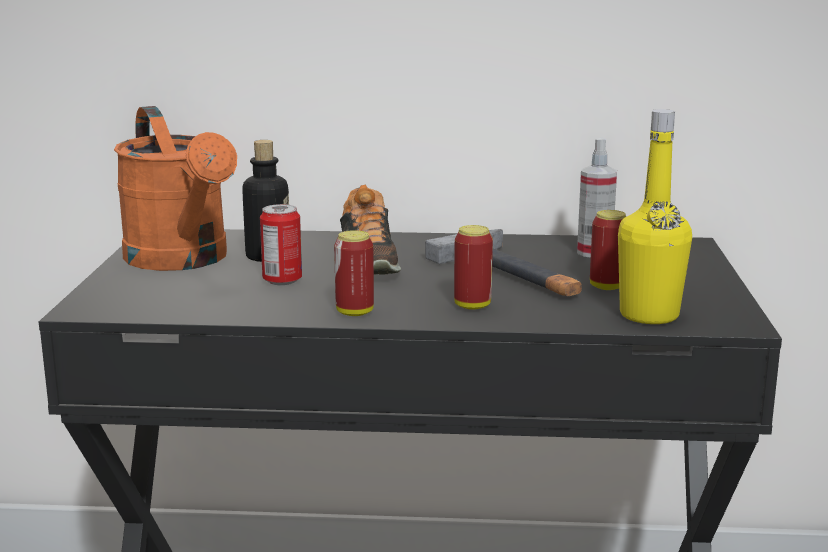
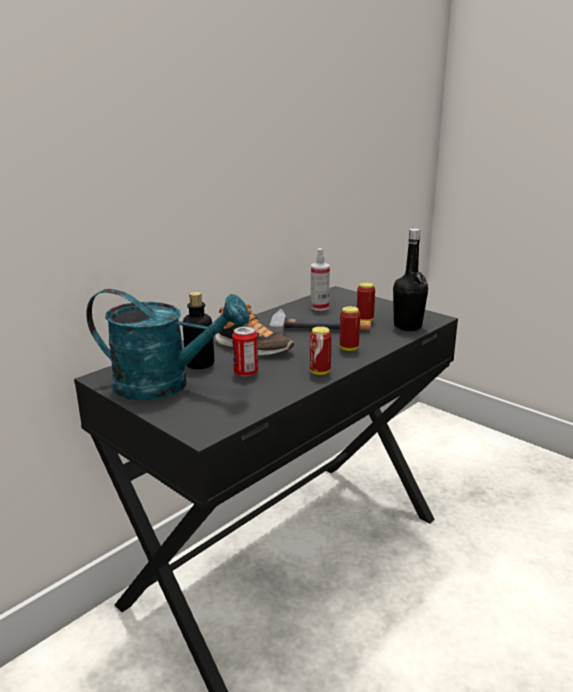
camera: 50 degrees left, 5 degrees up
orange watering can [114,106,237,271] -> turquoise watering can [86,289,249,401]
yellow bottle [618,109,692,324] -> black bottle [393,228,428,331]

